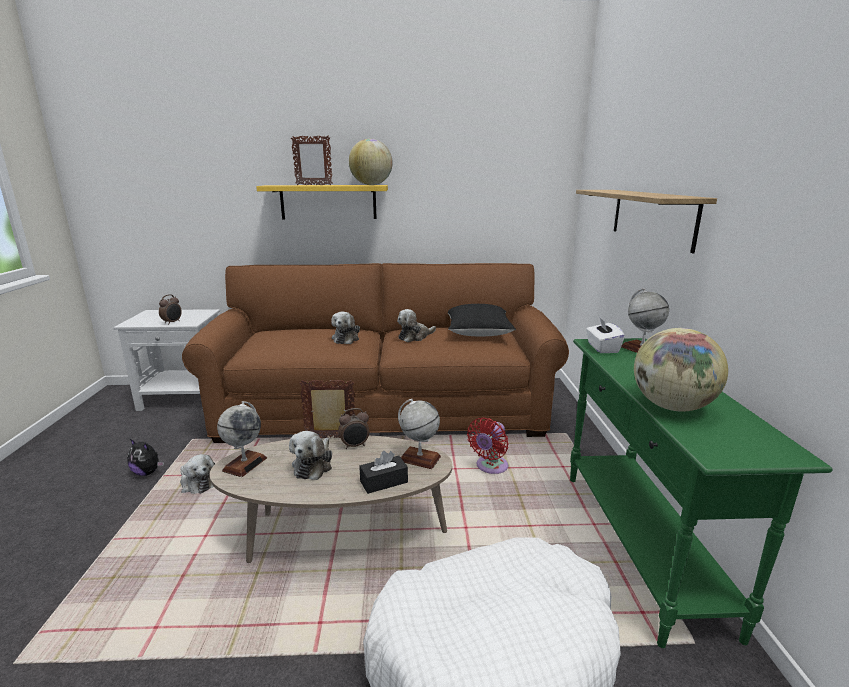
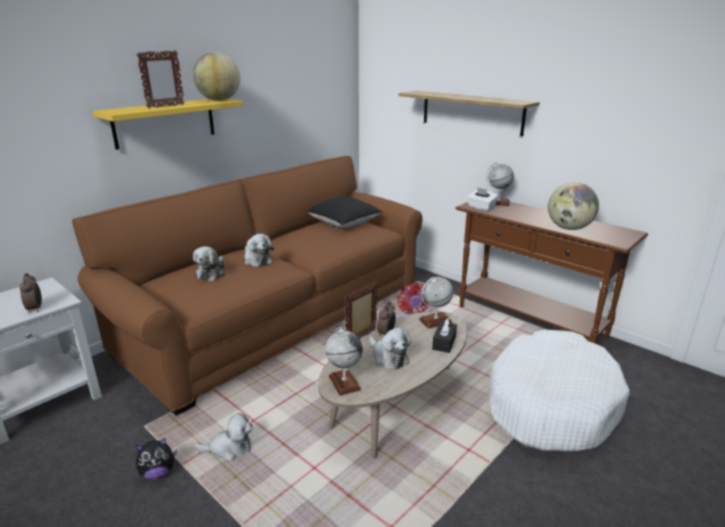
camera: 45 degrees left, 5 degrees up
plush toy [397,309,436,342] -> plush toy moved to [193,246,225,281]
green console table [570,338,833,648] -> brown console table [455,202,648,344]

